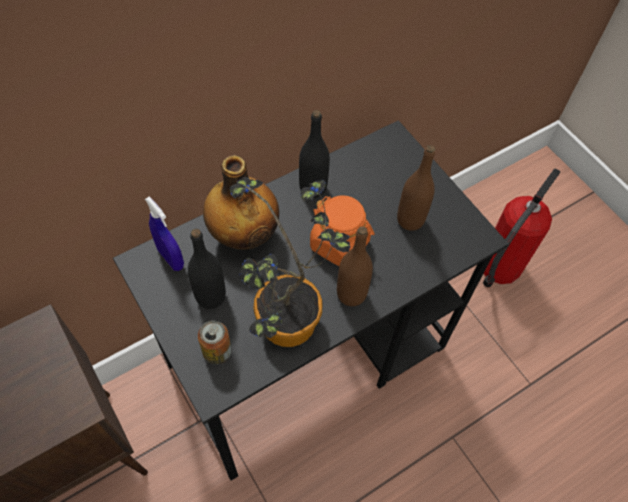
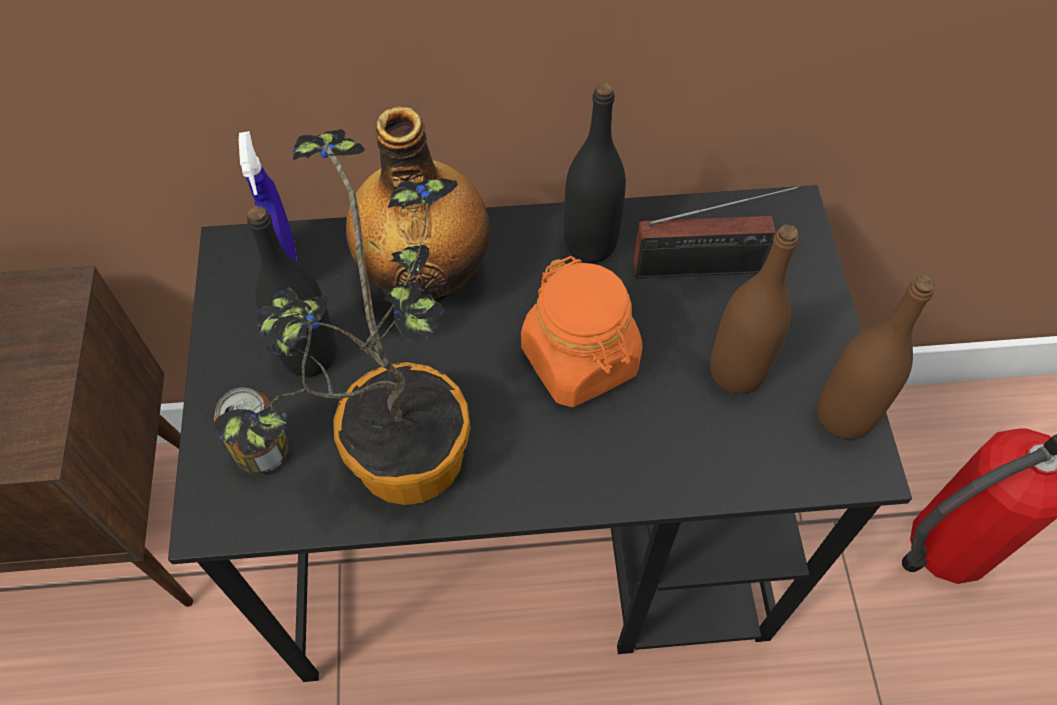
camera: 30 degrees right, 0 degrees up
brown bottle [337,226,373,306] -> brown bottle moved to [817,275,934,440]
none -> radio [633,185,802,278]

